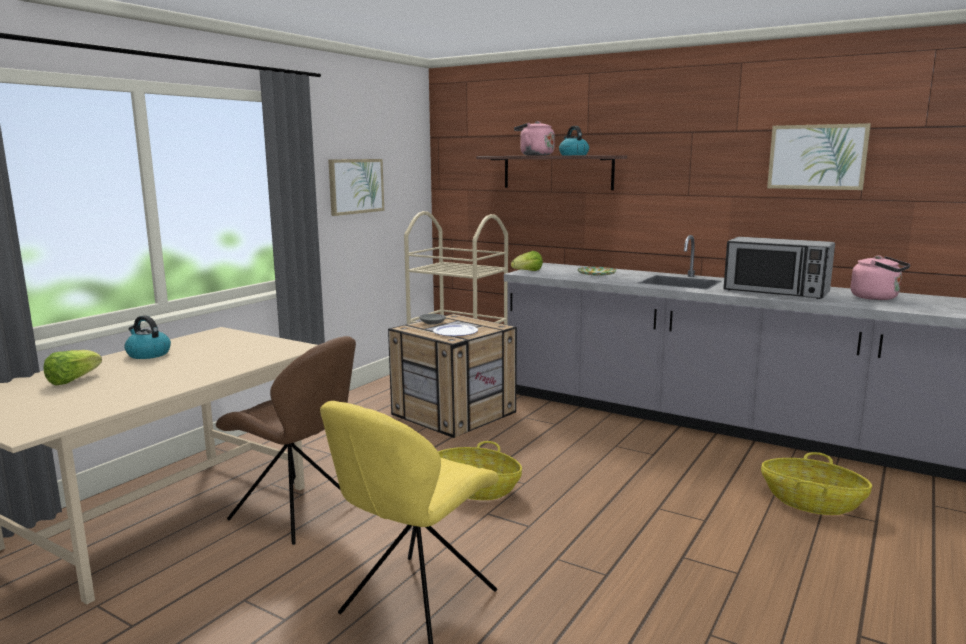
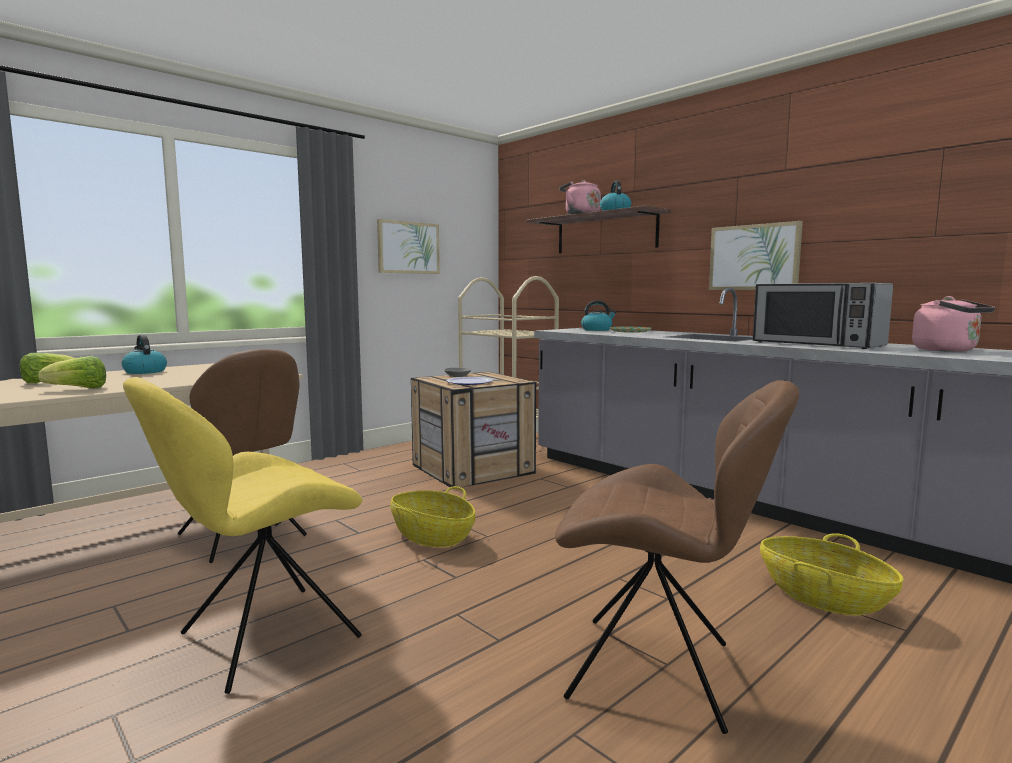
camera: 15 degrees right, 5 degrees down
lettuce [511,251,543,271] -> lettuce moved to [38,356,106,388]
picture [767,123,871,190] -> picture moved to [709,221,803,290]
none -> brown chair [555,380,799,734]
none -> kettle [581,300,617,331]

